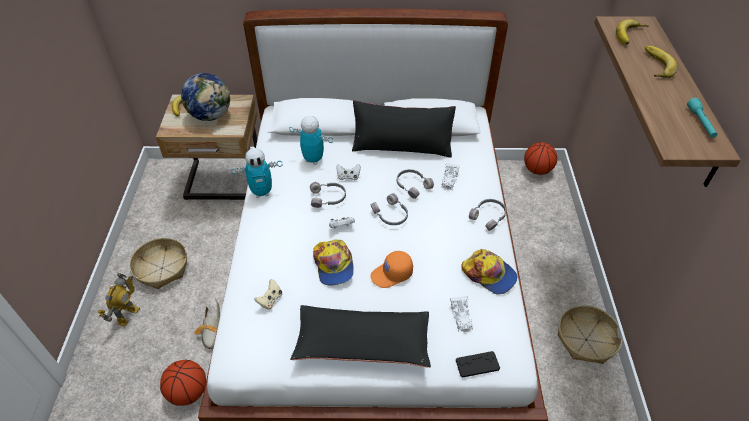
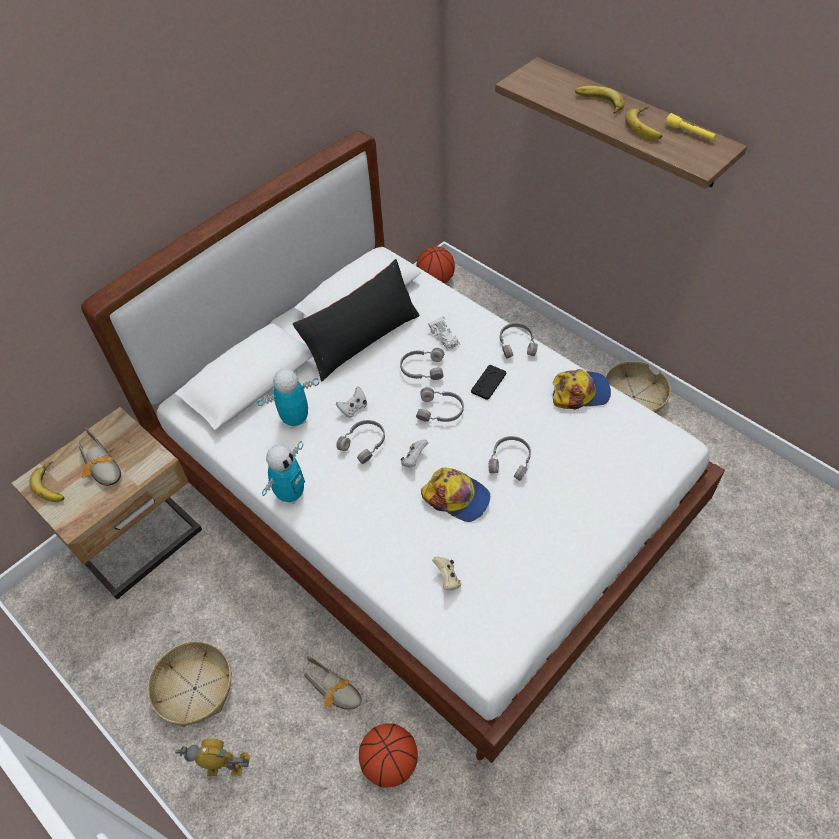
camera: 45 degrees left, 5 degrees up
toy robot [97,273,140,327] -> toy robot turned 60 degrees counterclockwise [176,739,250,776]
globe [181,73,230,121] -> shoe [78,428,121,486]
black pillow [290,305,431,368] -> none
orange cap [370,251,413,288] -> grey headphones [488,436,531,481]
white toy car [450,296,473,332] -> none
black game controller [456,351,500,378] -> black game controller moved to [471,365,506,400]
banana [616,19,649,45] -> banana moved to [625,107,662,140]
turquoise flashlight [687,98,718,138] -> yellow flashlight [665,113,716,141]

